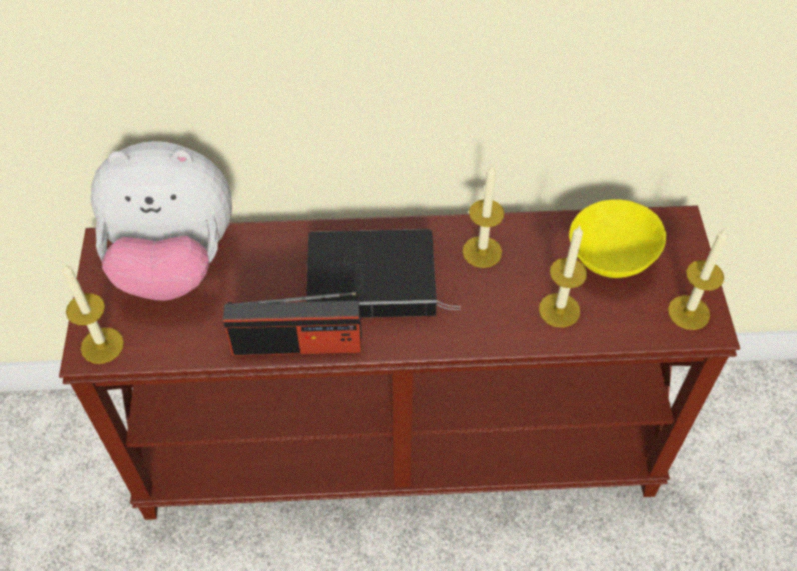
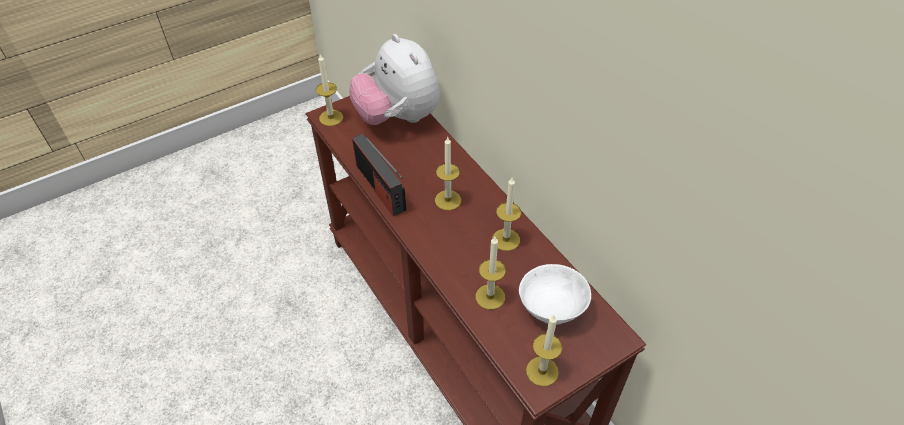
camera: 60 degrees right, 5 degrees down
book [306,229,461,318] -> candle [435,137,461,210]
yellow bowl [569,199,666,278] -> white bowl [519,264,591,325]

